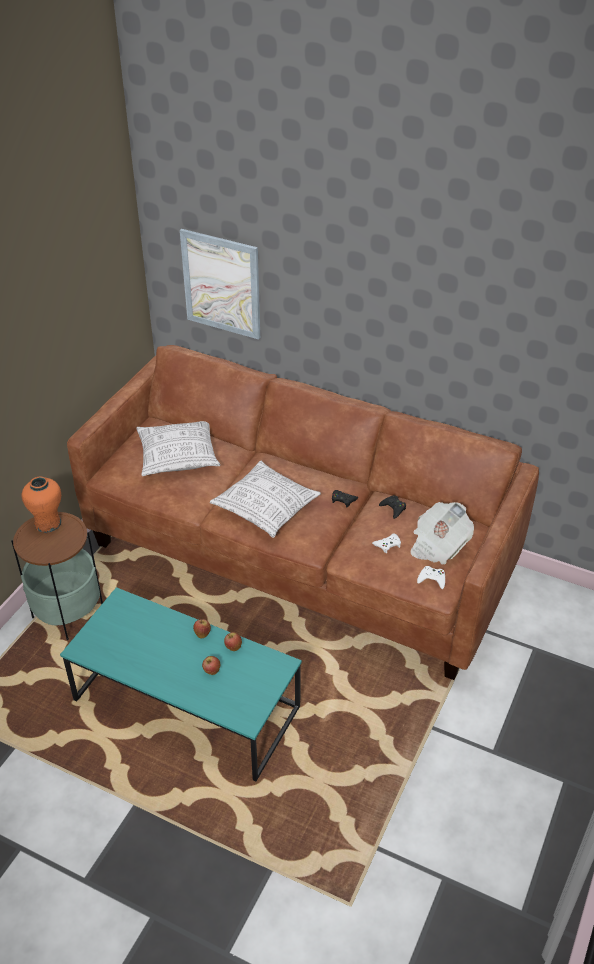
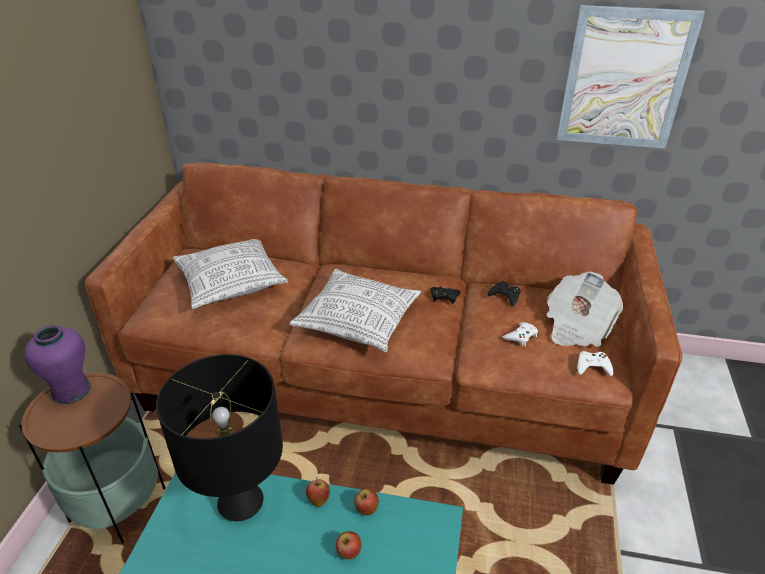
camera: 15 degrees left, 5 degrees down
orange vase [22,476,61,533] -> purple vase [24,325,91,404]
picture [180,229,260,340] -> picture moved to [557,5,705,149]
none -> black table lamp [156,354,283,521]

